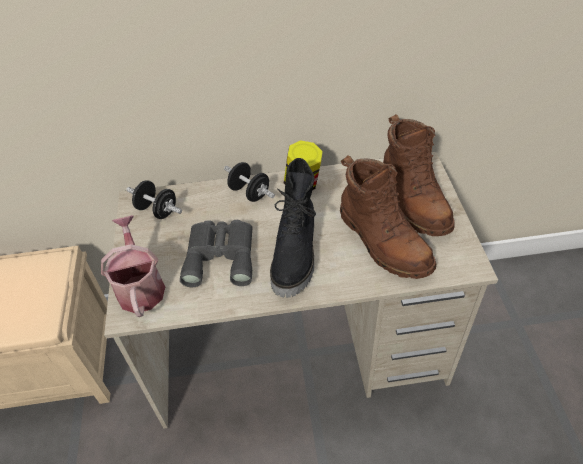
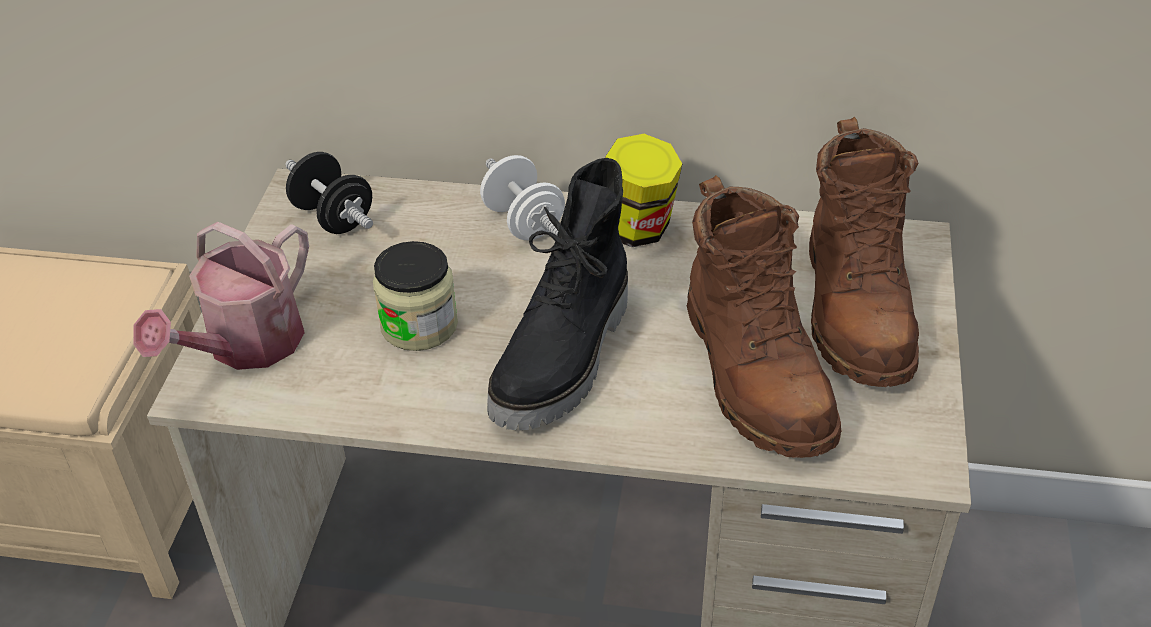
camera: 15 degrees right, 5 degrees down
watering can [101,215,165,317] -> watering can turned 150 degrees counterclockwise [133,222,309,370]
grey binoculars [180,220,253,287] -> jar [373,241,458,351]
black dumbbell [224,162,275,202] -> white dumbbell [480,155,565,240]

